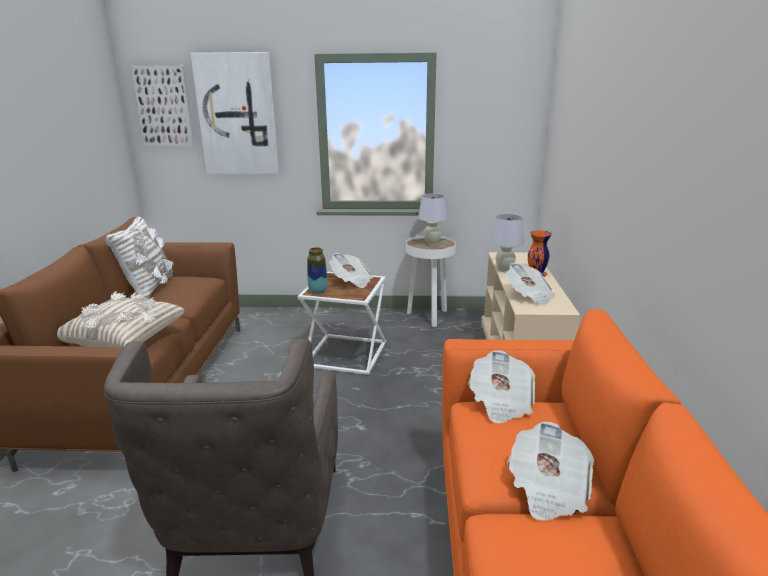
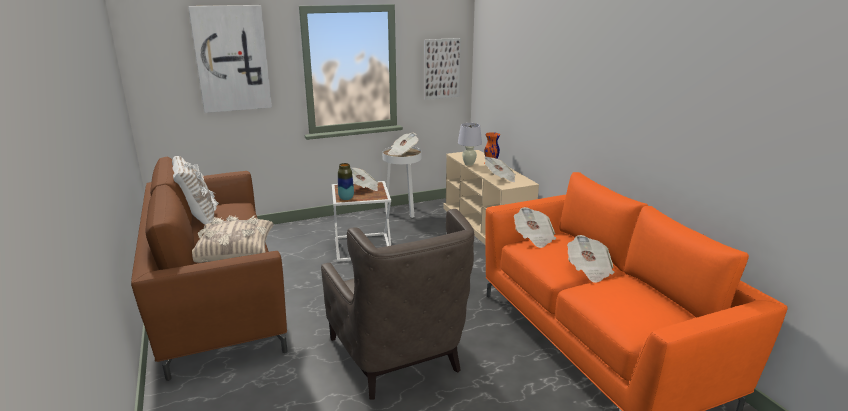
camera: 25 degrees left, 0 degrees up
picture [131,66,195,147] -> picture moved to [424,38,461,100]
white table lamp [418,193,448,245] -> newspaper [388,133,419,155]

